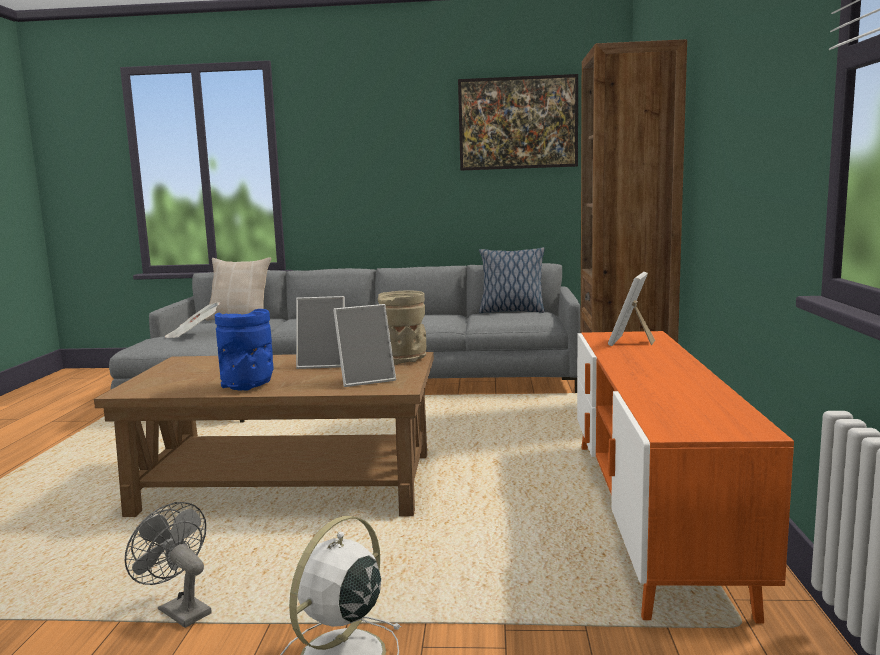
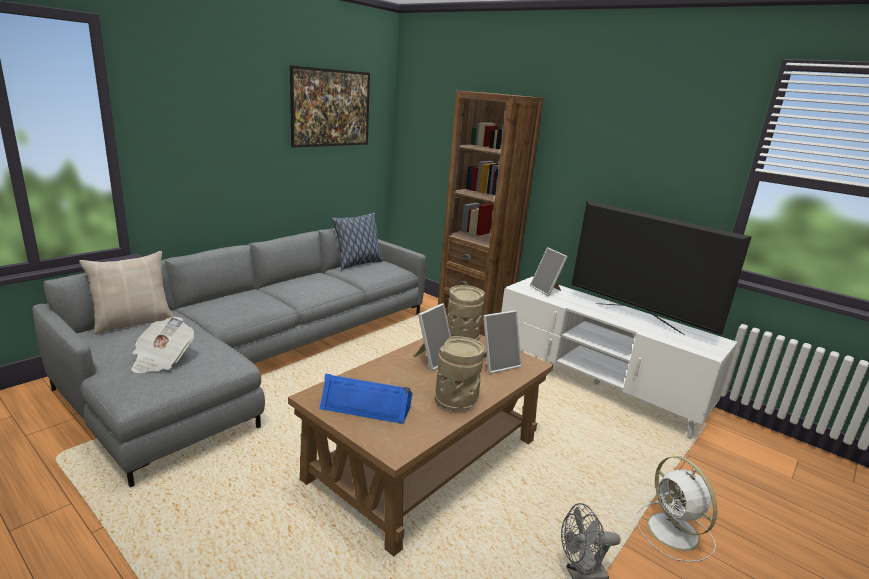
camera: 55 degrees left, 10 degrees up
blue vase [215,309,274,391] -> beige vase [435,336,484,411]
picture frame [333,304,396,387] -> picture frame turned 45 degrees clockwise [483,310,522,374]
orange tv stand [577,331,794,624] -> white tv stand [501,276,738,439]
none -> blue speaker [319,373,413,424]
none -> television [572,201,751,335]

